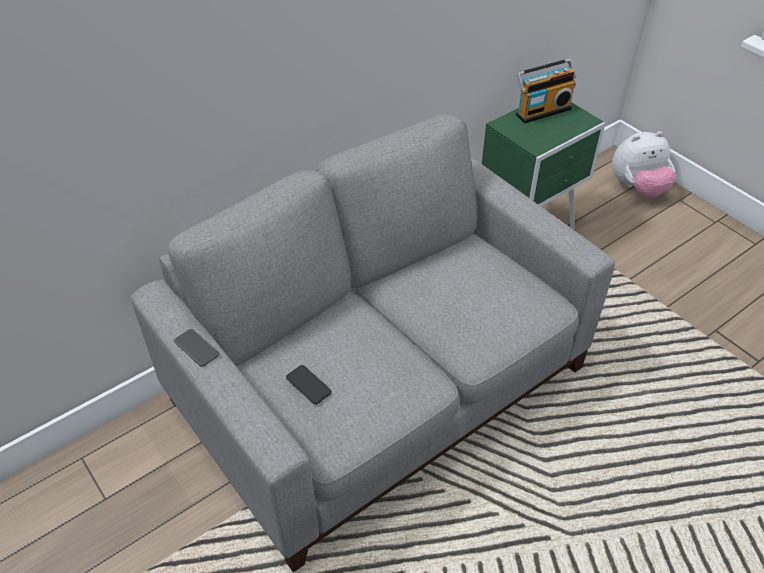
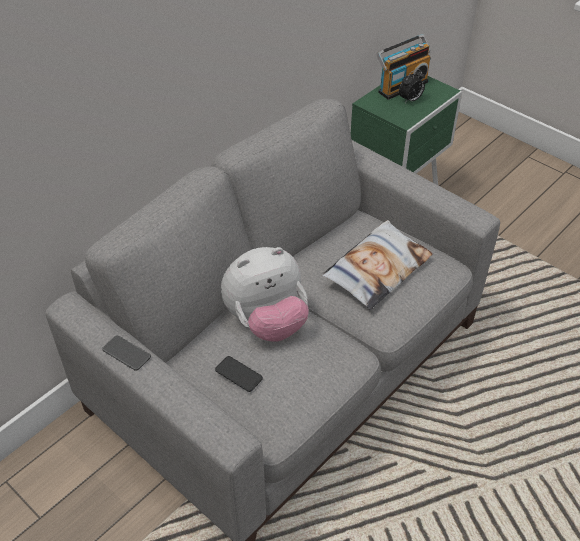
camera: 10 degrees left, 0 degrees up
plush toy [612,131,676,198] -> plush toy moved to [221,247,309,342]
none -> pillow [322,220,432,310]
none -> alarm clock [399,69,425,103]

